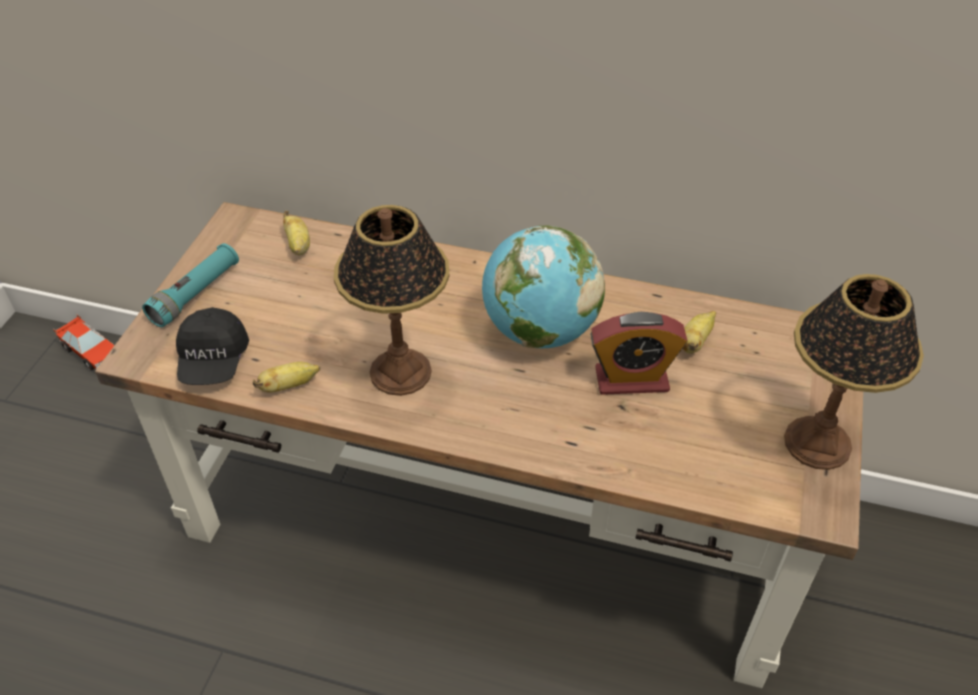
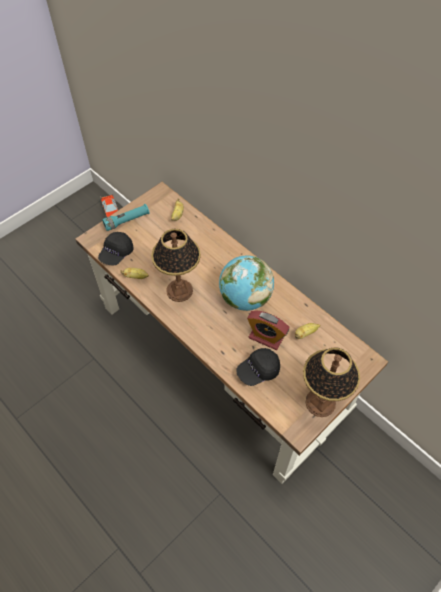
camera: 30 degrees right, 10 degrees up
none -> black cap [236,348,280,386]

